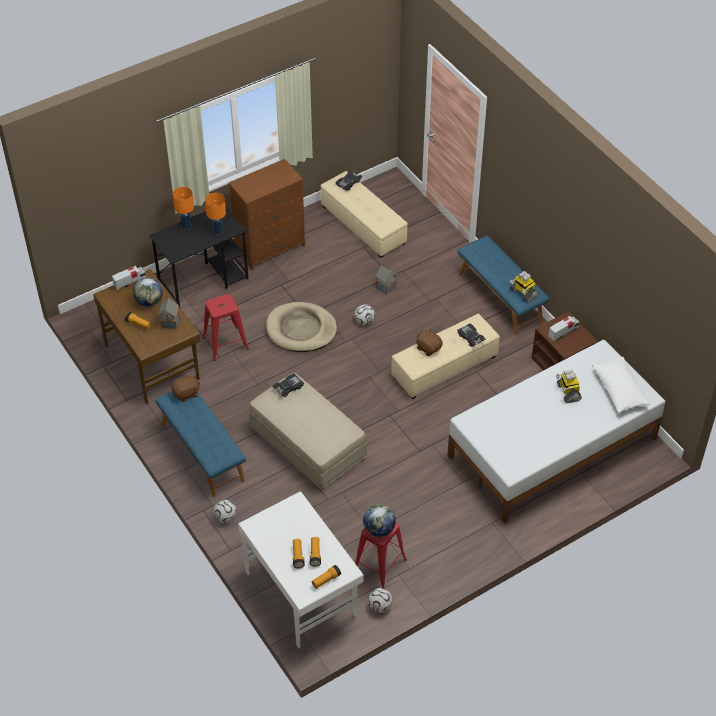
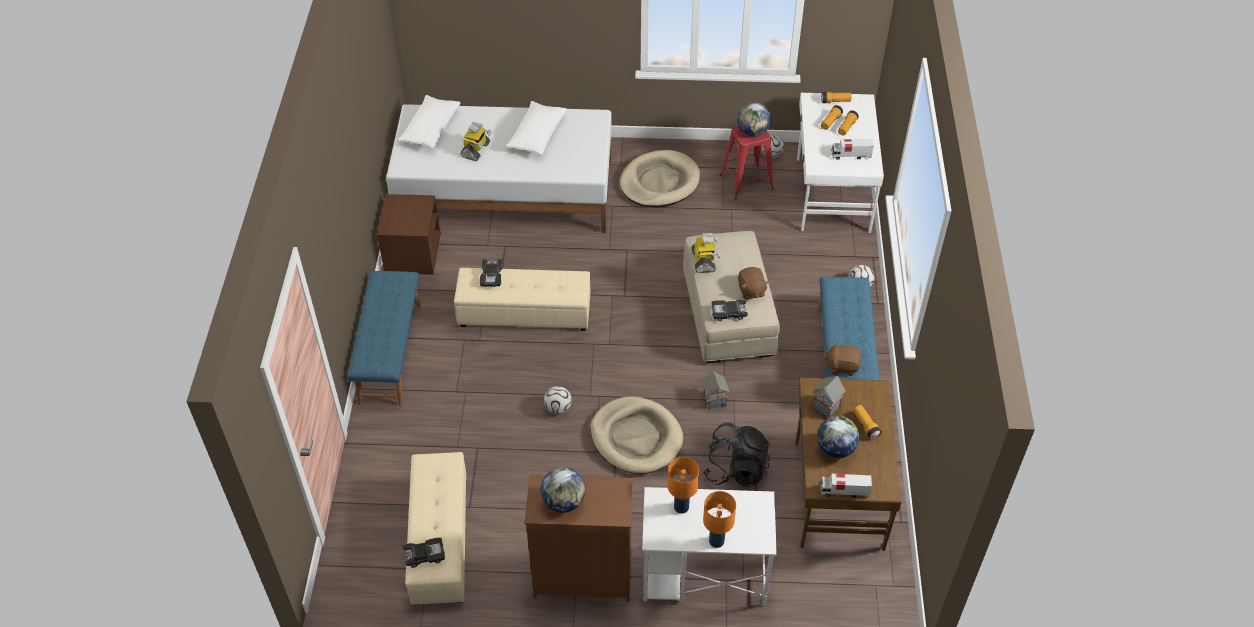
camera: 145 degrees left, 0 degrees up
black desk [149,207,249,307] -> white desk [642,487,777,606]
red stool [203,294,249,361] -> black backpack [703,422,770,487]
toy house [376,266,397,295] -> toy house moved to [703,371,729,410]
brown plush toy [416,328,443,356] -> brown plush toy moved to [738,267,769,299]
toy robot [510,271,539,303] -> toy robot moved to [692,233,720,273]
toy truck [548,316,579,341] -> toy truck moved to [831,139,874,160]
none -> white pillow [506,101,567,156]
none -> globe [541,467,586,513]
none -> beige dog bed [620,150,700,207]

